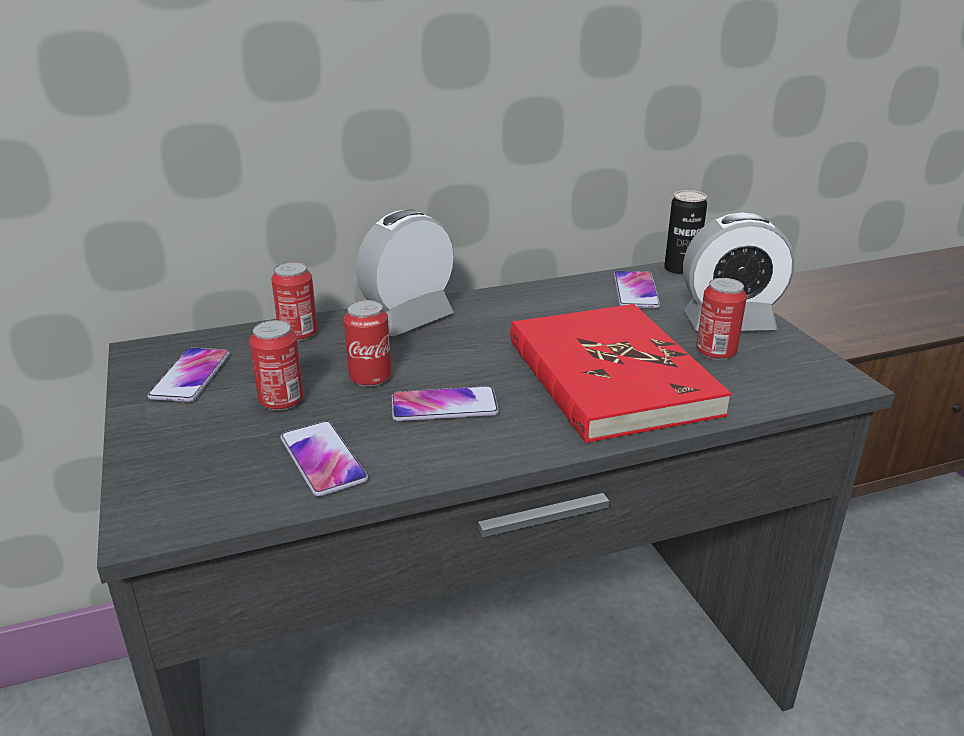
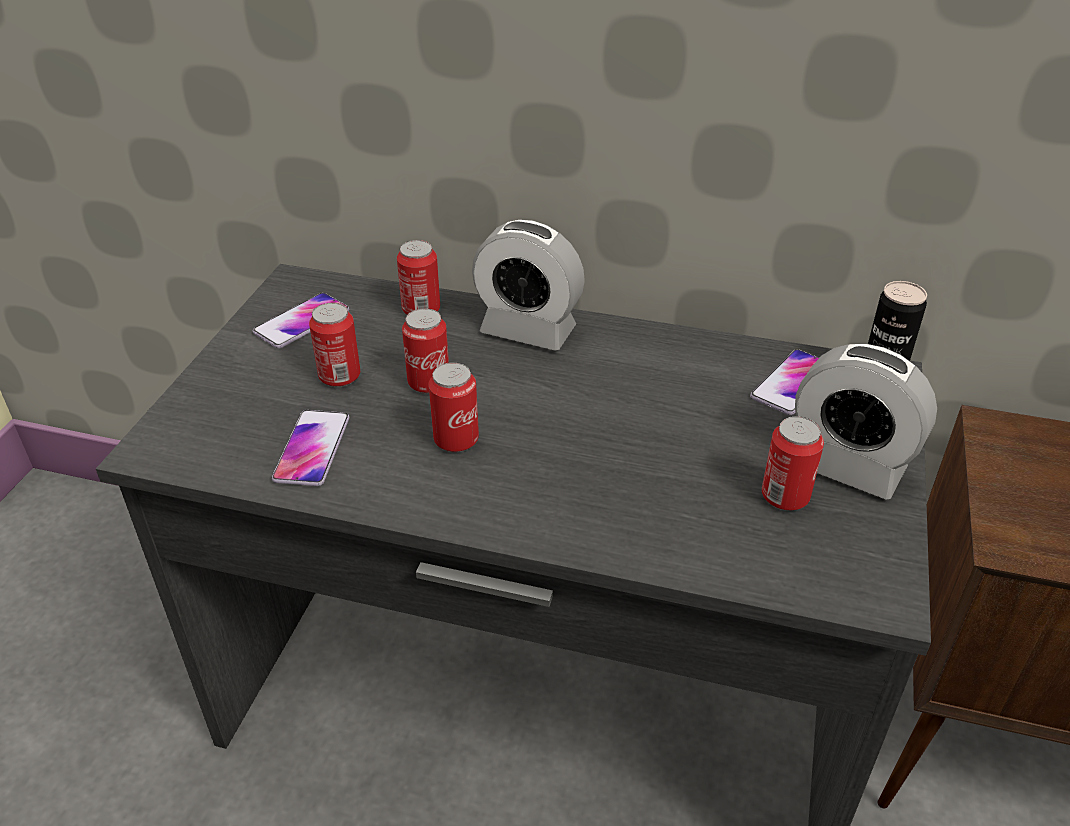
camera: 35 degrees right, 10 degrees up
alarm clock [356,209,454,336] -> alarm clock turned 150 degrees counterclockwise [472,220,585,351]
phone [392,386,499,421] -> can [429,362,479,452]
red book [510,304,731,443] -> none

